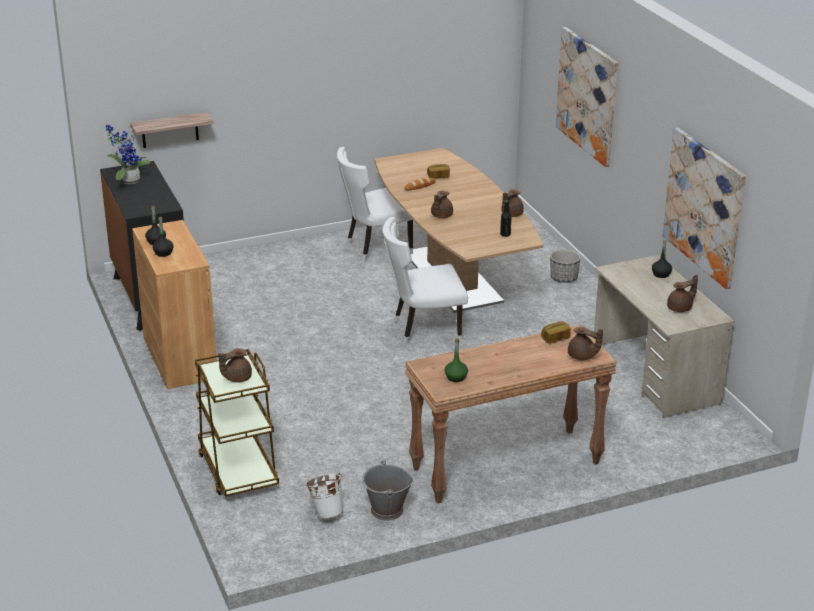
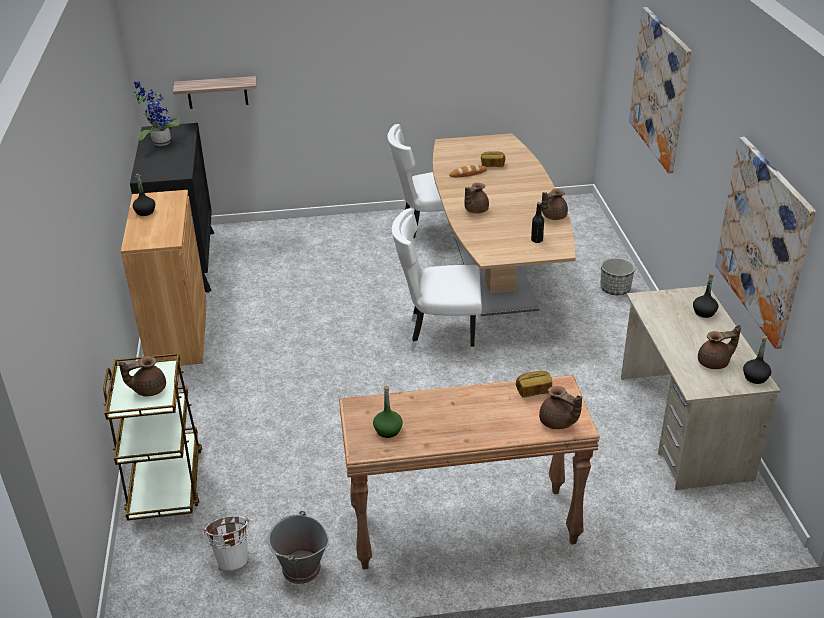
camera: 15 degrees right, 5 degrees up
black bottle [152,217,173,257] -> black bottle moved to [743,336,771,384]

